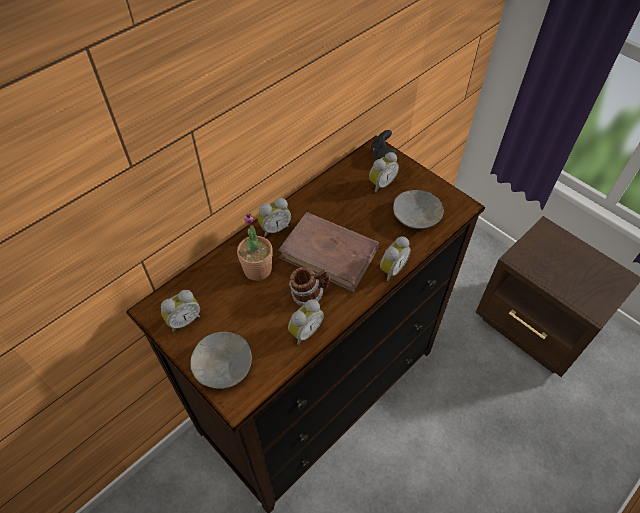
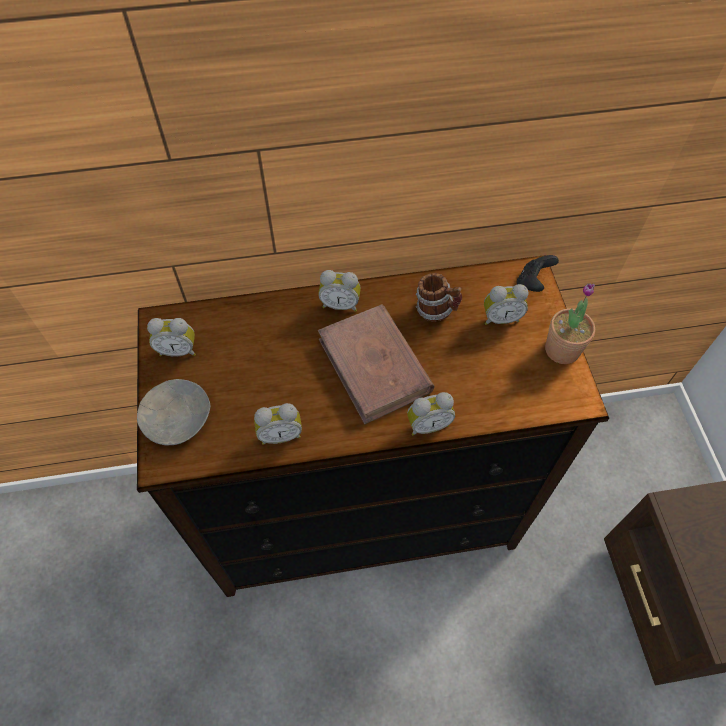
camera: 35 degrees right, 5 degrees up
potted plant [237,213,273,281] -> potted plant moved to [545,283,595,364]
mug [289,267,329,306] -> mug moved to [416,273,462,321]
grey bowl [393,190,444,229] -> none

